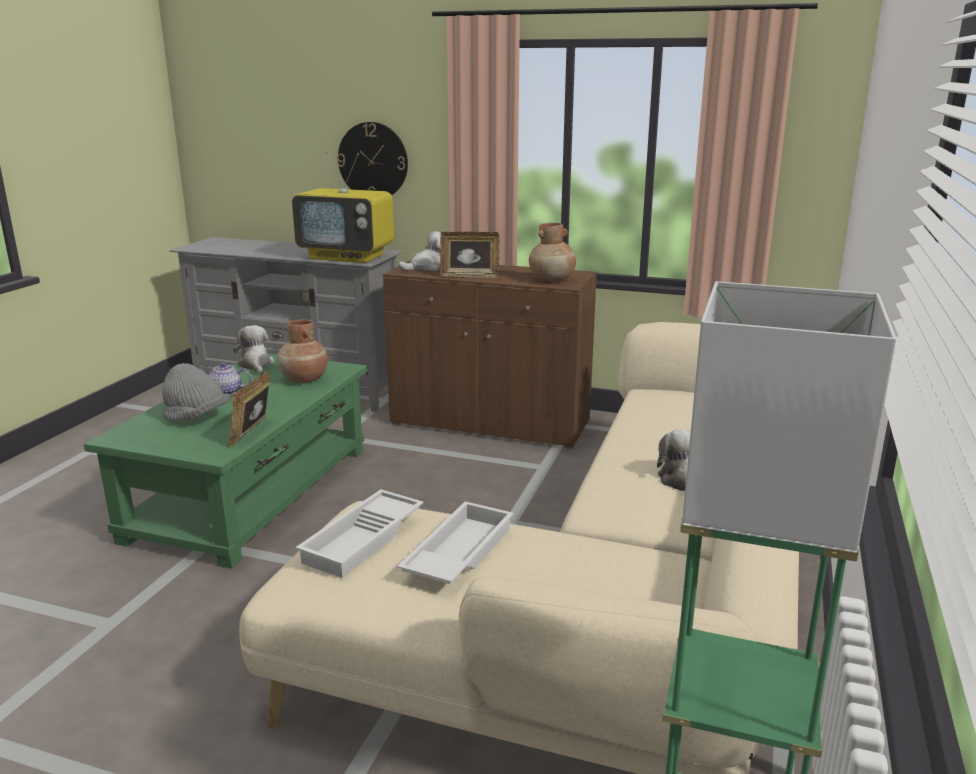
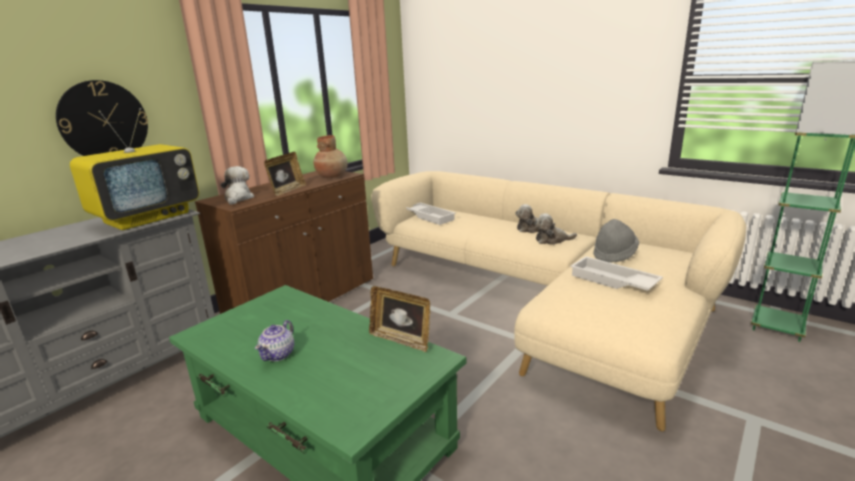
camera: 70 degrees left, 0 degrees up
grey hat [162,363,229,421] -> grey hat moved to [593,219,639,263]
plush toy [233,325,274,374] -> plush toy moved to [534,213,577,245]
brown vase [277,319,328,383] -> none
white tray [295,489,423,578] -> white tray moved to [406,202,456,225]

